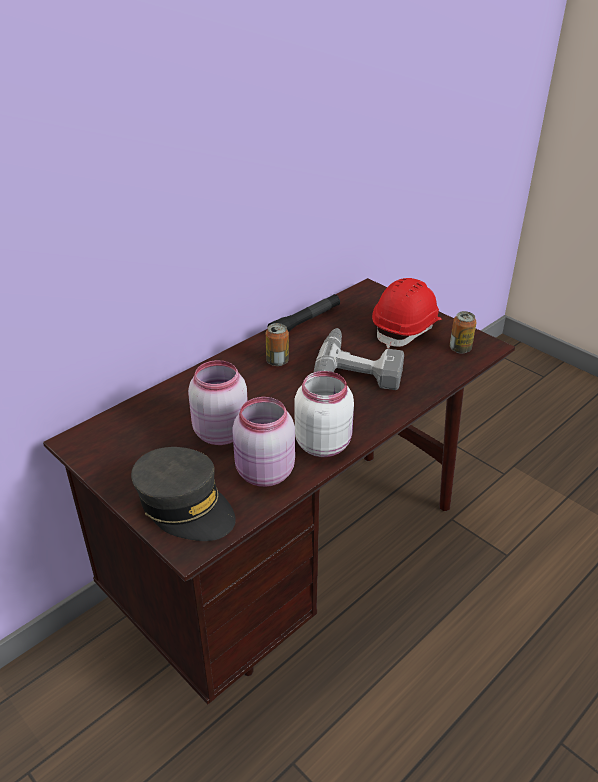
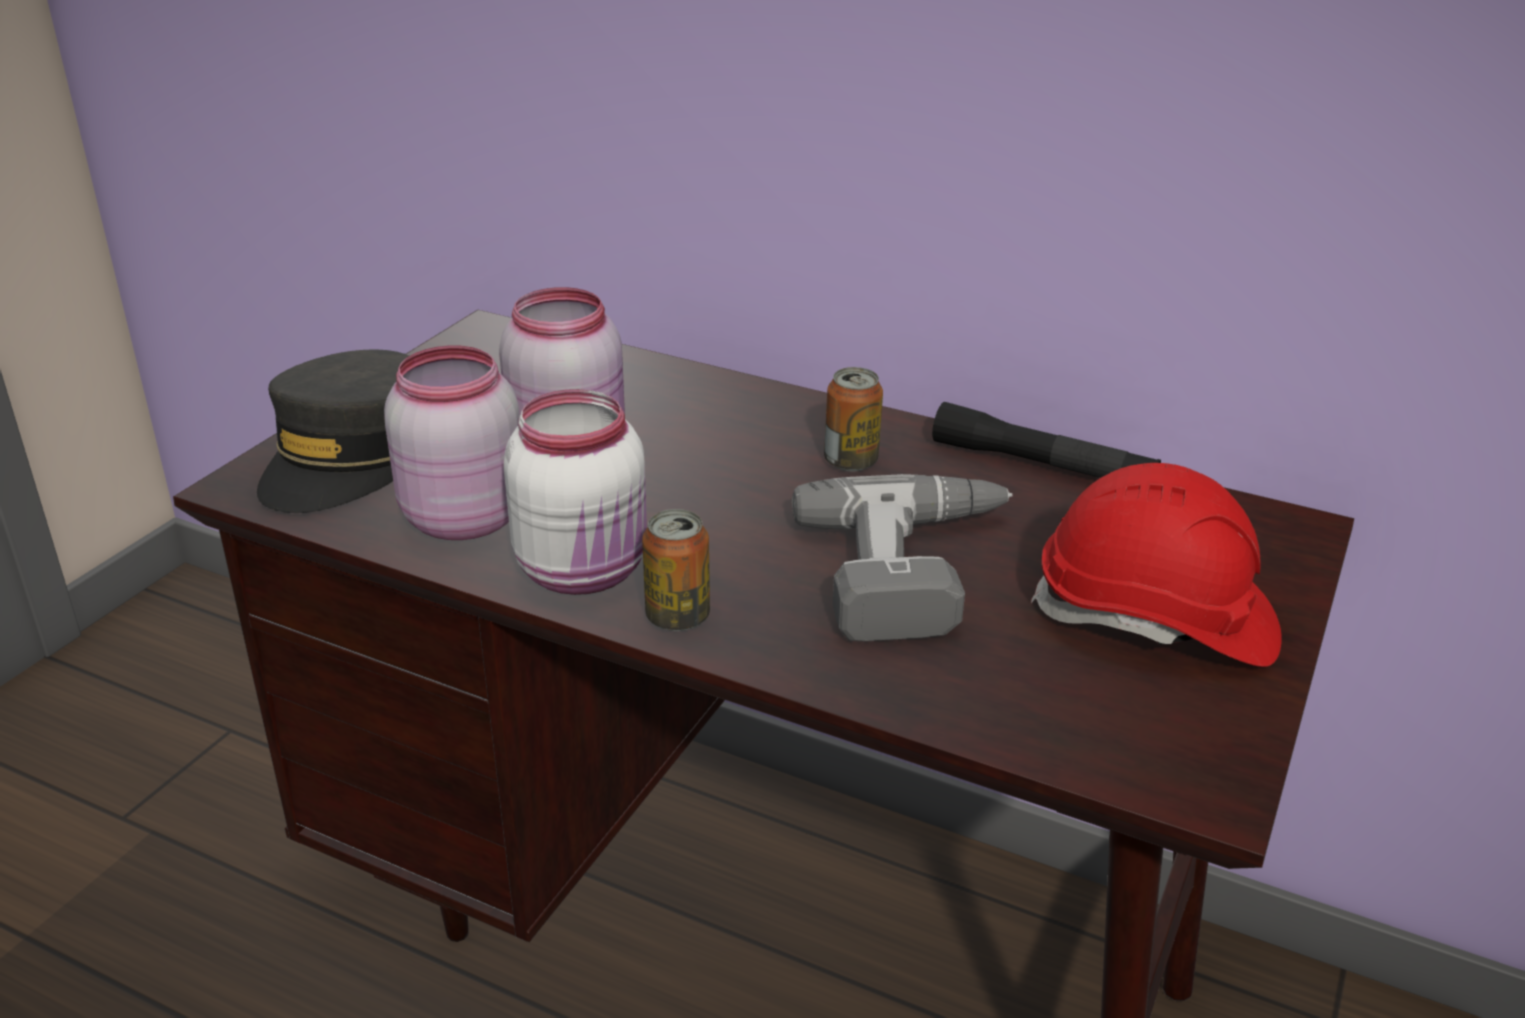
camera: 70 degrees right, 5 degrees down
can [450,311,477,354] -> can moved to [642,509,710,631]

